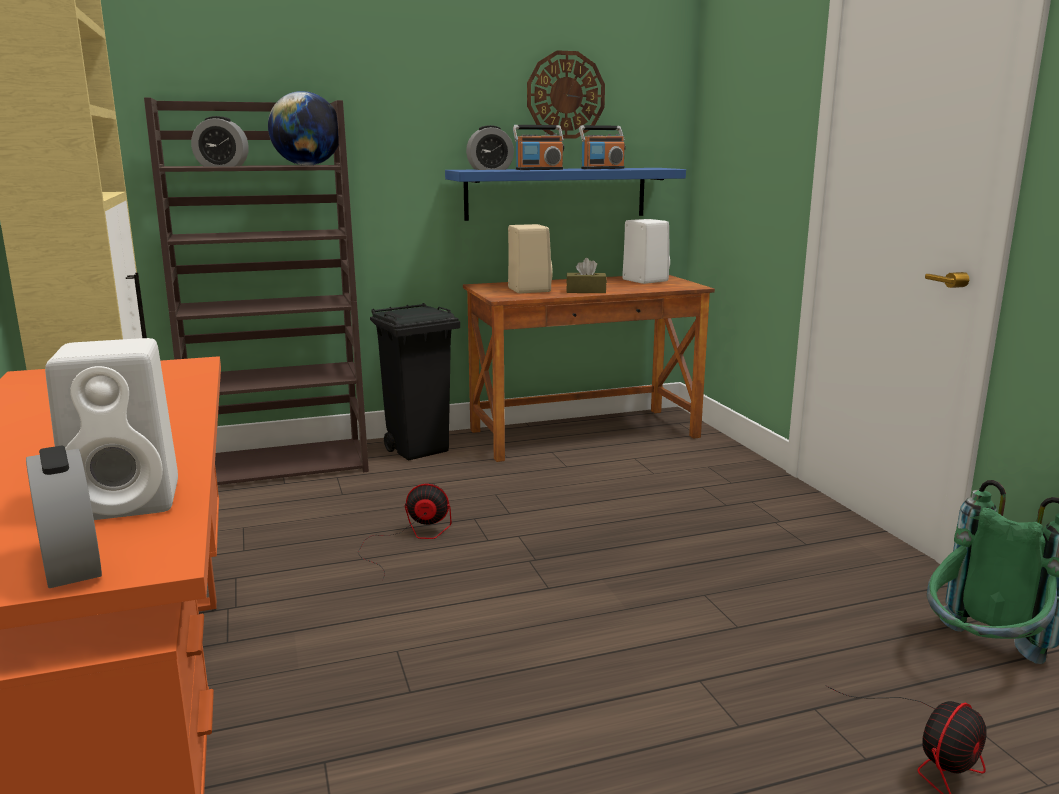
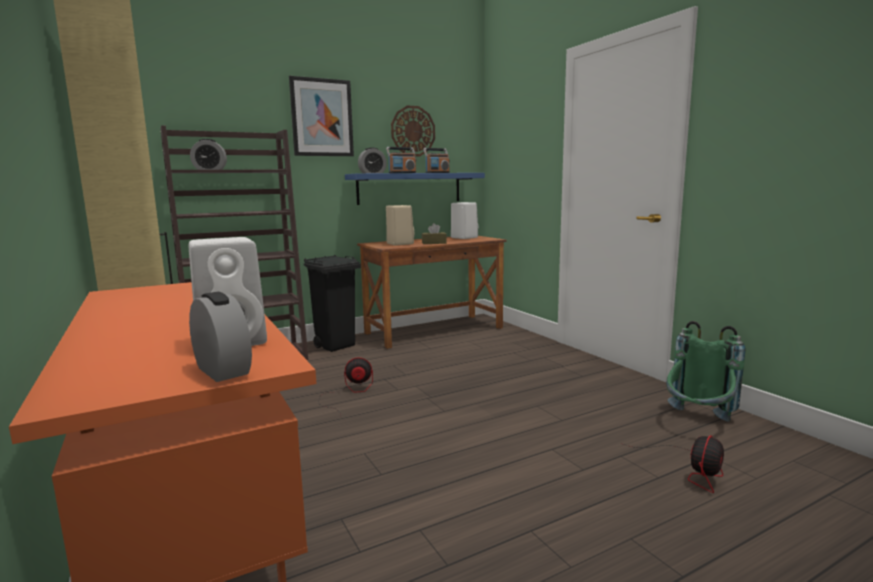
camera: 10 degrees left, 5 degrees down
globe [268,91,339,166] -> none
none -> picture [289,76,354,156]

